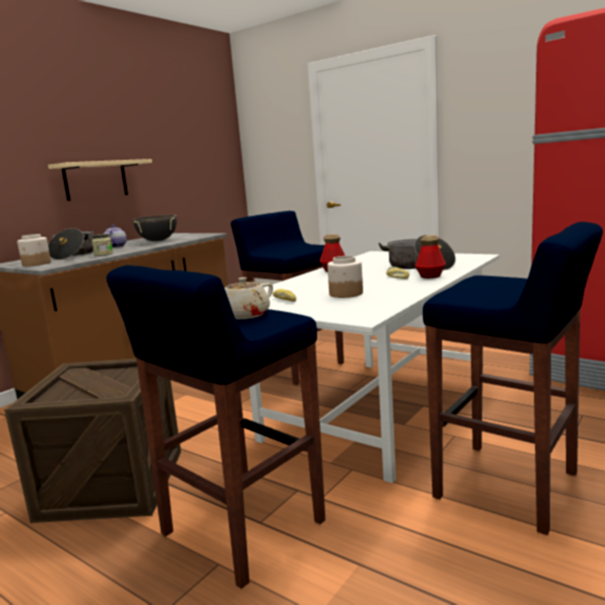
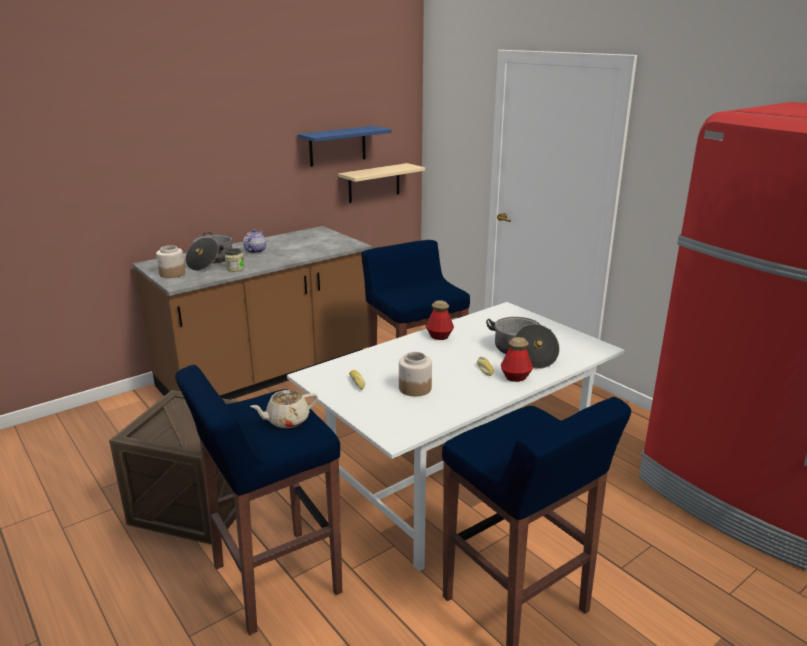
camera: 15 degrees right, 10 degrees up
beige shelf [48,159,152,201] -> beige shelf moved to [338,163,425,203]
black cooking pot [133,215,177,242] -> none
none -> blue shelf [298,126,392,167]

